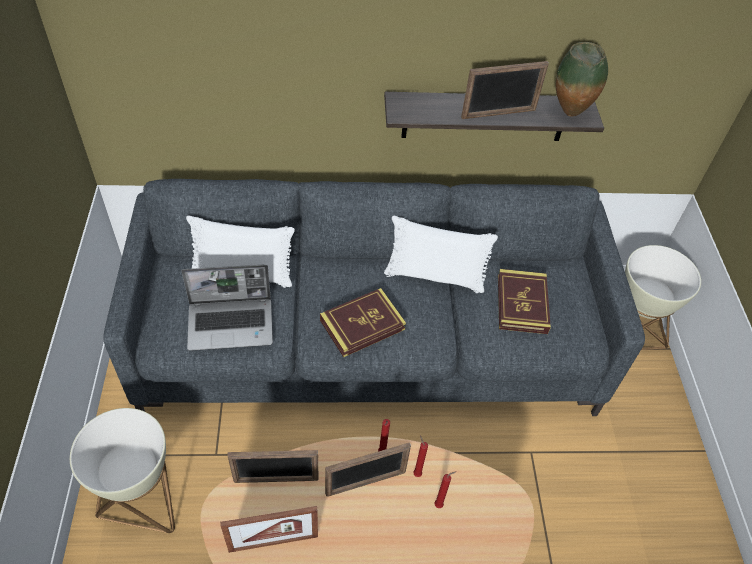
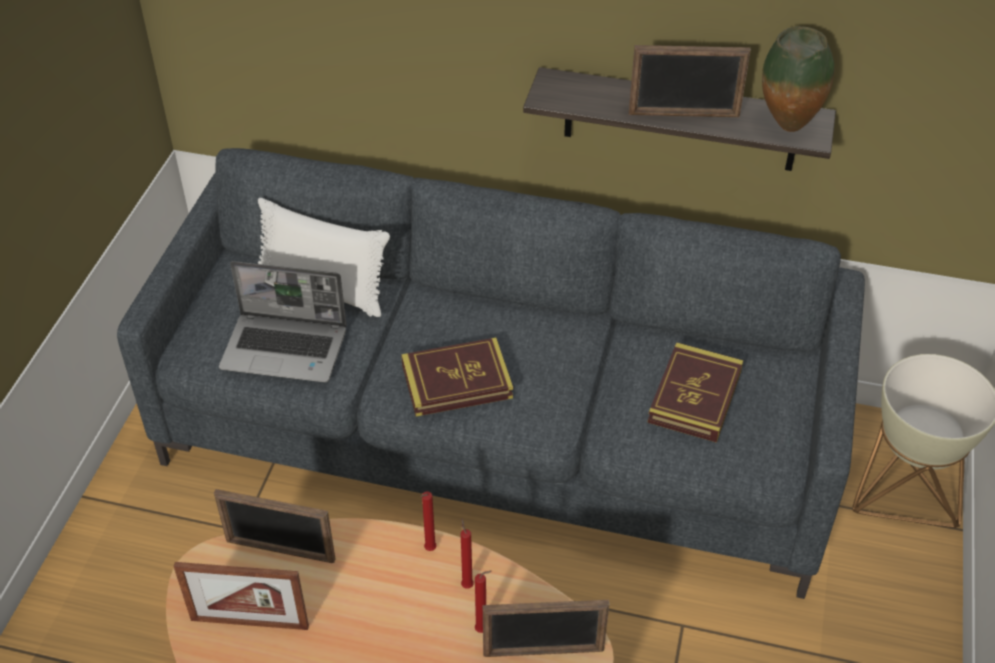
camera: 20 degrees right, 5 degrees down
planter [70,408,175,533] -> none
picture frame [325,442,411,497] -> picture frame moved to [483,600,609,657]
white pillow [384,216,498,293] -> none

